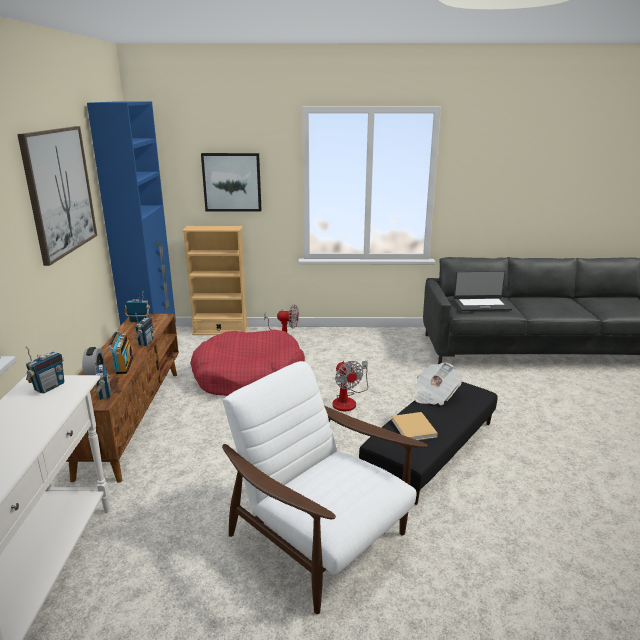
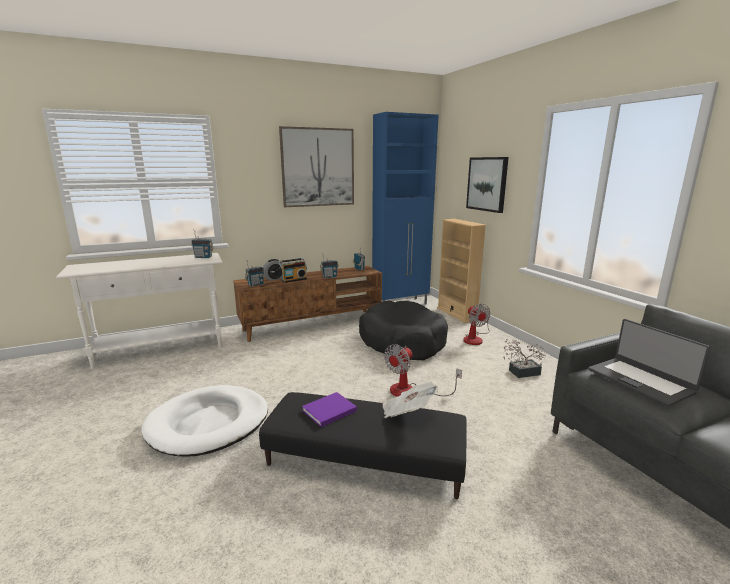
camera: 65 degrees right, 5 degrees down
red dog bed [190,330,305,396] -> black dog bed [359,300,448,360]
white armchair [222,361,428,614] -> white dog bed [141,385,268,457]
beige book [392,412,438,440] -> purple book [302,392,357,427]
none -> potted plant [503,339,546,378]

